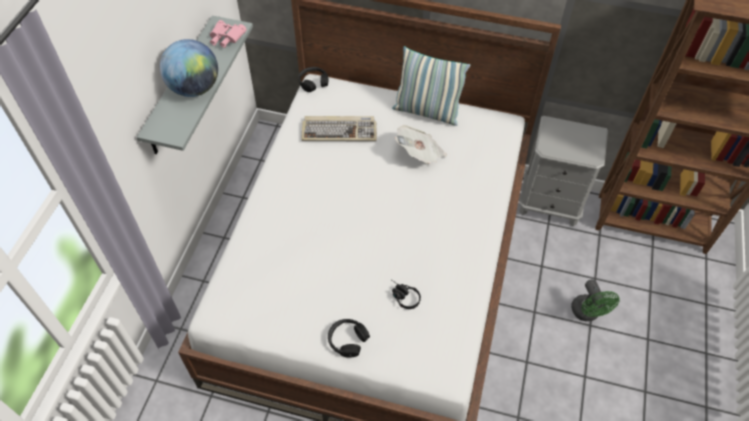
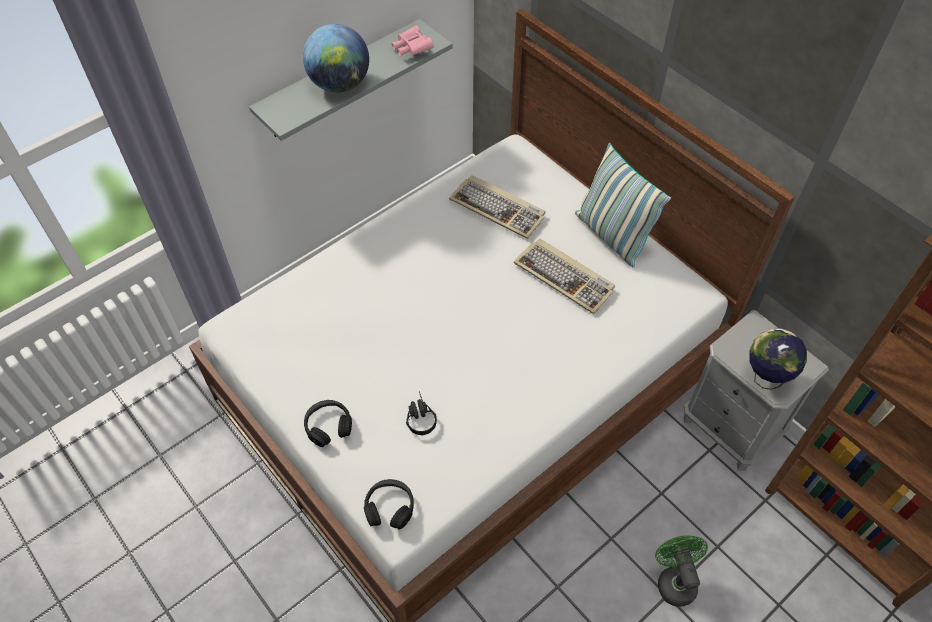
camera: 35 degrees right, 0 degrees up
black headphones [298,67,328,92] -> black headphones moved to [364,479,414,529]
newspaper [395,125,447,164] -> keyboard [514,238,615,314]
green fan [571,280,620,321] -> green fan turned 150 degrees clockwise [655,535,708,607]
none -> globe [749,329,807,390]

